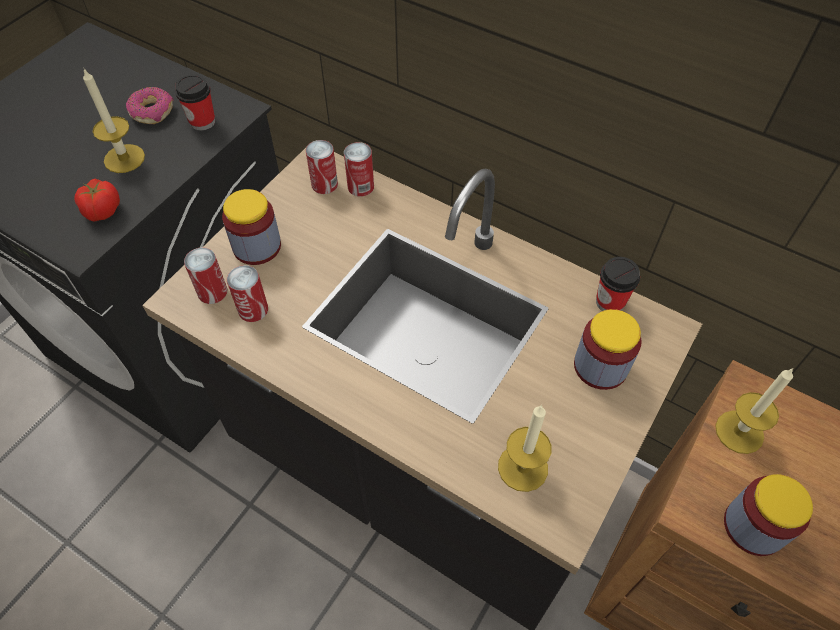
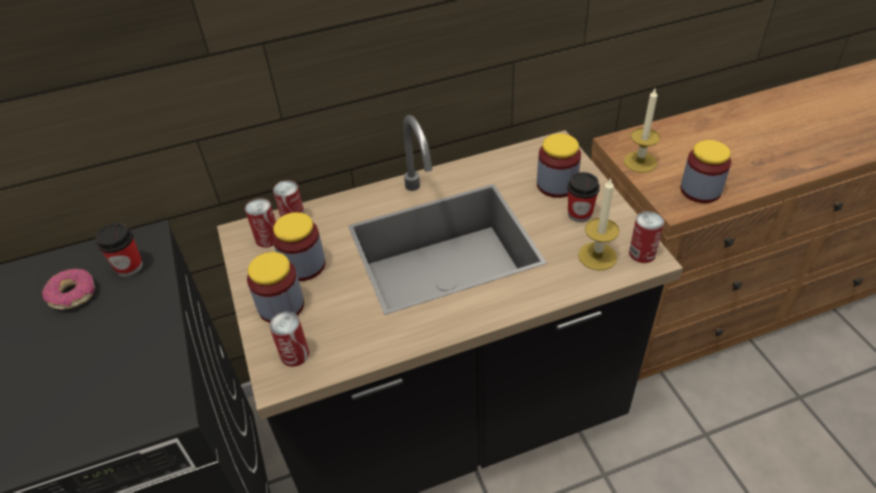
camera: 50 degrees left, 10 degrees down
tomato [74,179,120,222] -> none
candle [83,69,145,173] -> none
can [227,265,268,322] -> can moved to [629,211,664,263]
cup [596,257,640,311] -> cup moved to [567,172,600,222]
none -> jar [272,212,326,281]

